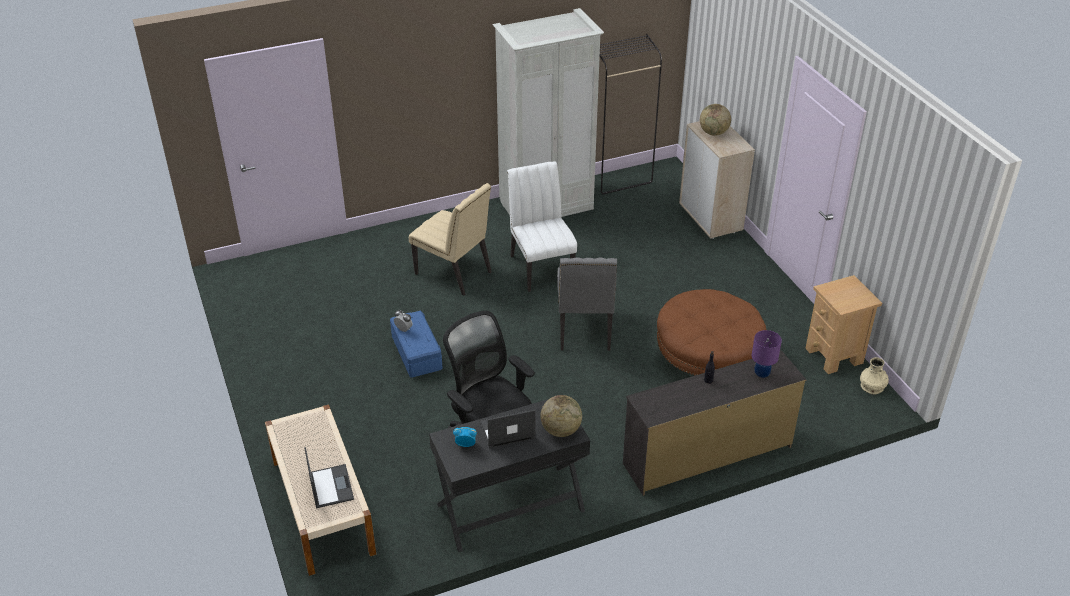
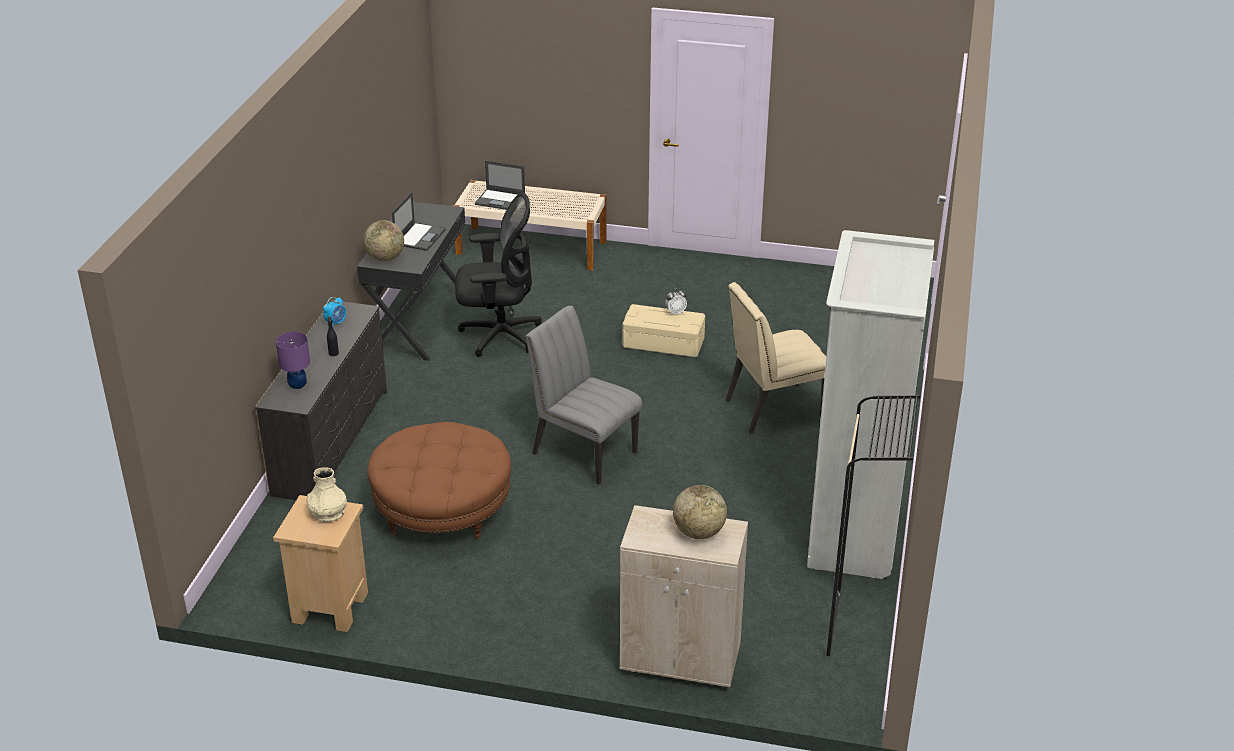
camera: 125 degrees right, 5 degrees down
blue storage box [390,311,442,378] -> beige storage box [622,304,705,357]
alarm clock [453,427,477,447] -> alarm clock moved to [323,297,346,326]
white chair [507,161,577,292] -> none
beige vase [860,357,889,395] -> beige vase moved to [306,467,347,522]

